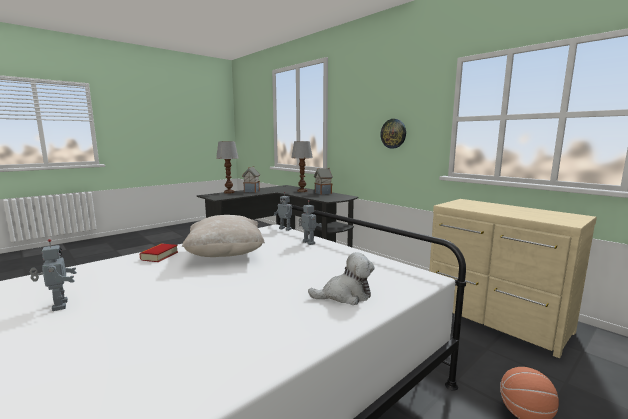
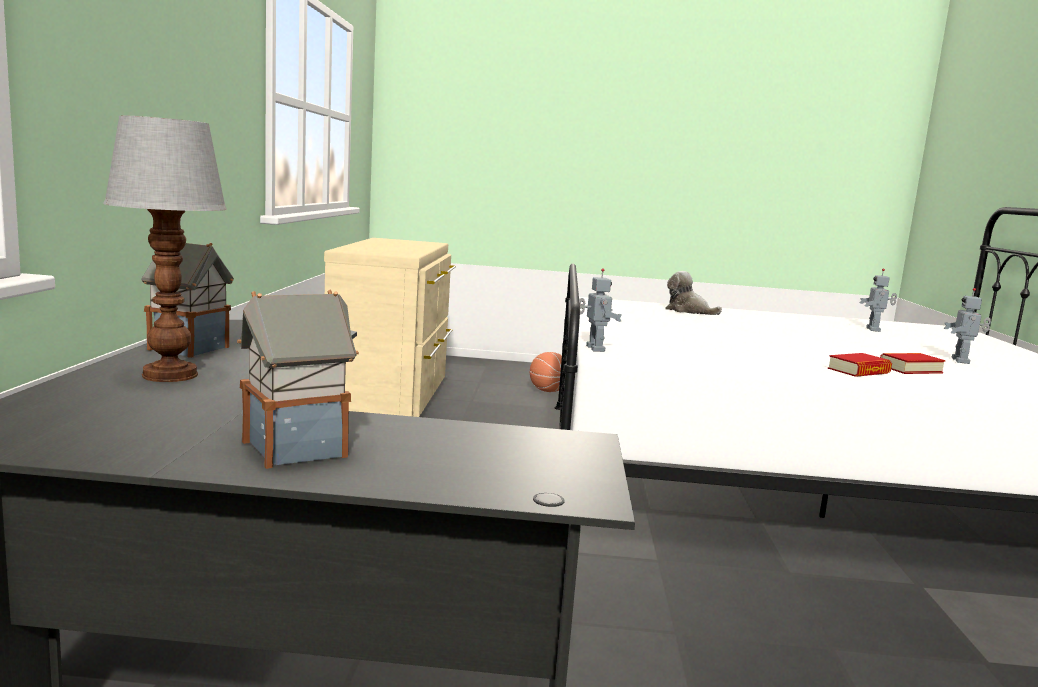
camera: 135 degrees left, 0 degrees up
beige pillow [182,215,265,257] -> none
table lamp [216,141,239,194] -> none
toy robot [299,200,322,245] -> toy robot moved to [860,269,897,332]
wall clock [380,119,406,149] -> none
none -> book [880,353,946,374]

